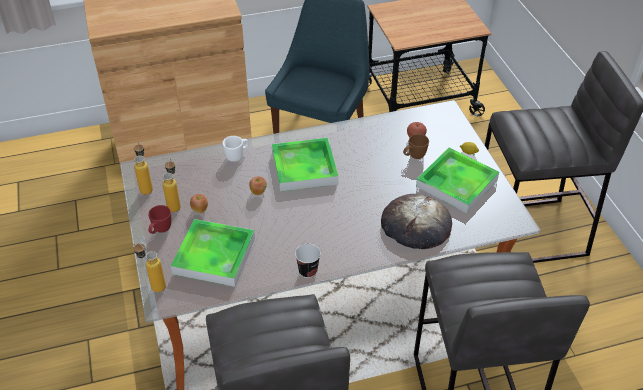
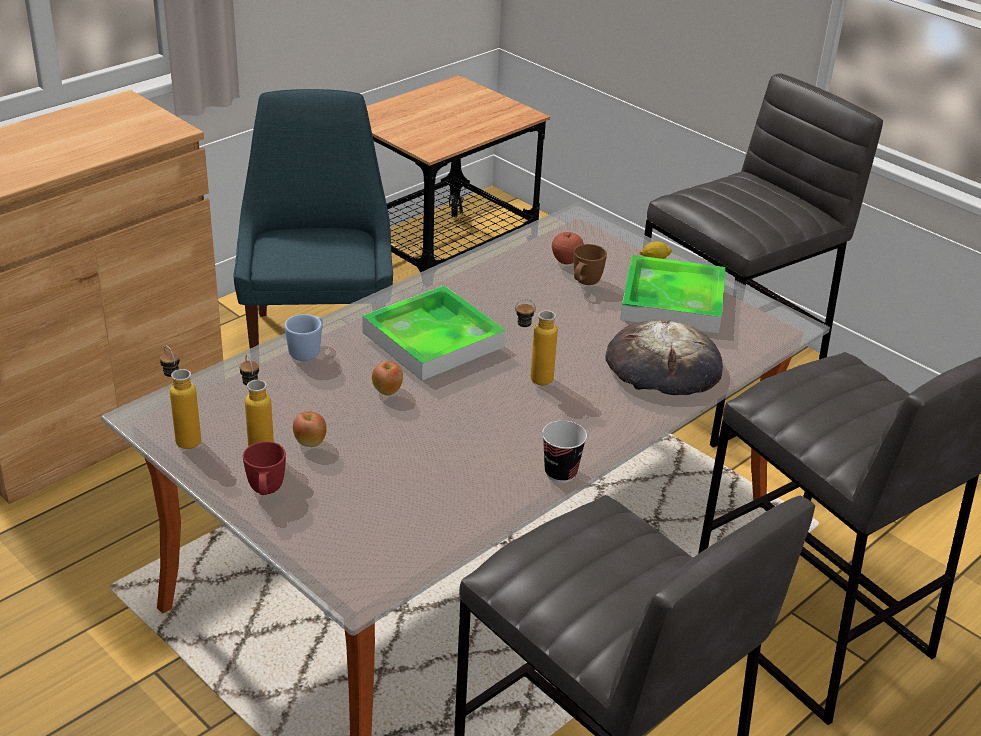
camera: 30 degrees left, 10 degrees down
bottle [134,242,166,292] -> bottle moved to [515,299,558,385]
tray [171,219,255,287] -> none
white mug [222,136,249,162] -> blue mug [284,314,323,361]

